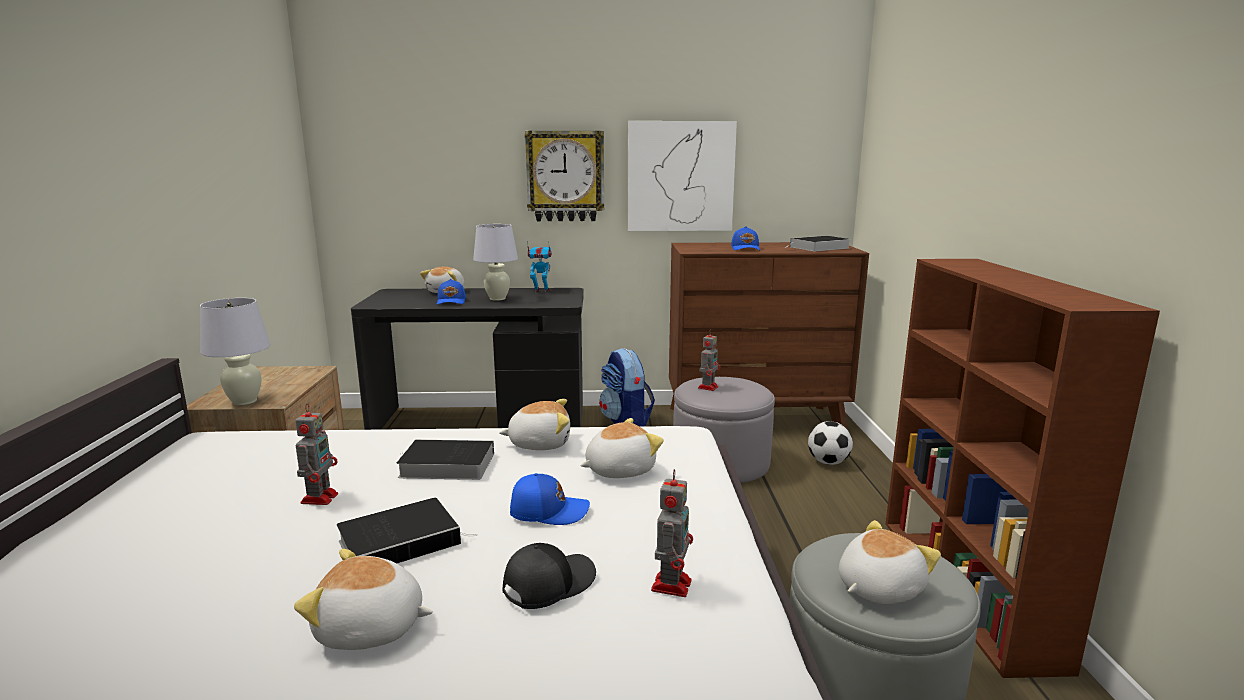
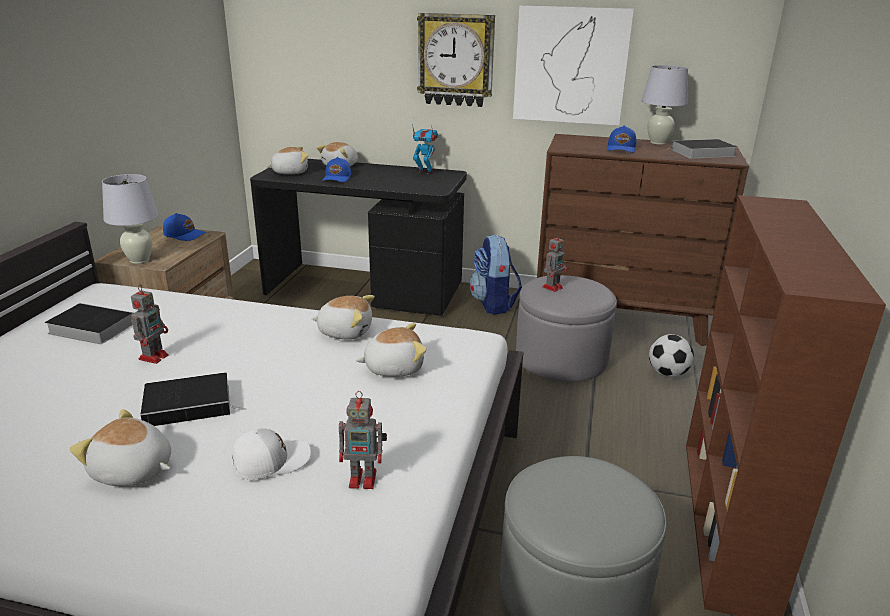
camera: 15 degrees right, 10 degrees up
book [396,439,494,480] -> book moved to [45,303,133,344]
white table lamp [473,224,518,301] -> white table lamp moved to [642,65,688,145]
black cap [502,543,596,609] -> white cap [232,428,311,480]
blue cap [510,473,590,525] -> blue cap moved to [163,213,207,241]
toy robot [651,469,693,597] -> toy robot turned 60 degrees clockwise [339,391,387,489]
plush toy [839,520,941,604] -> plush toy moved to [266,146,309,174]

